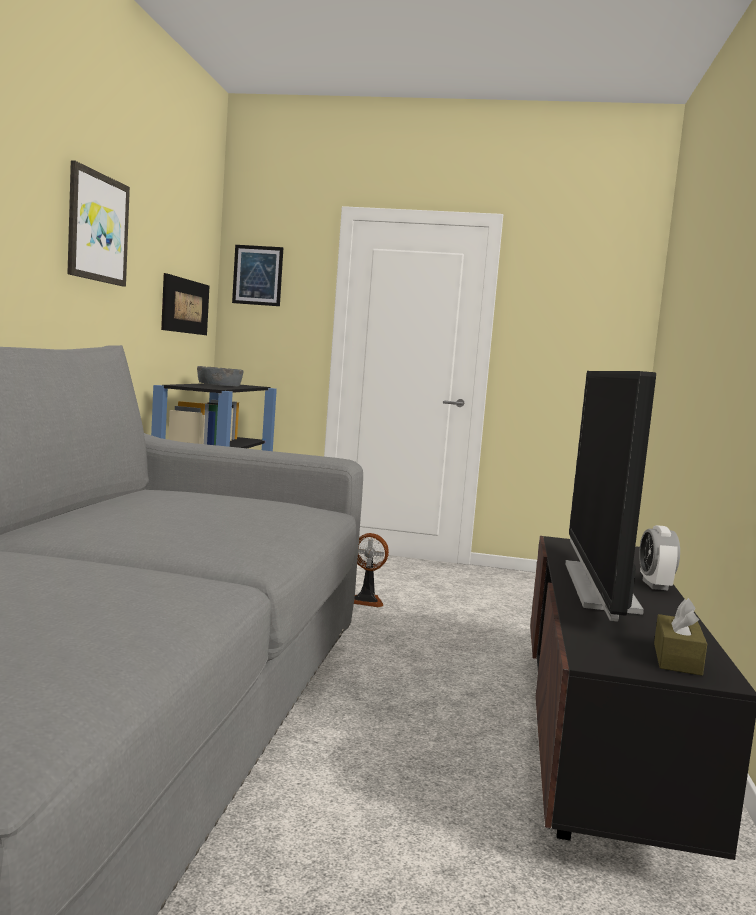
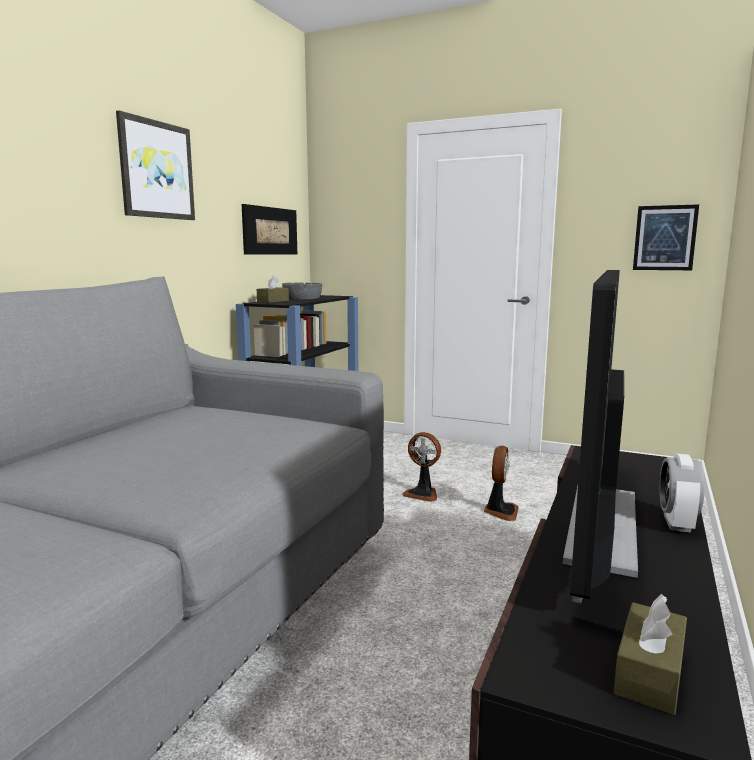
camera: 15 degrees right, 5 degrees up
picture [232,245,283,306] -> picture moved to [633,204,699,270]
none -> brown tissue box [257,276,289,303]
none -> fan [484,446,519,521]

